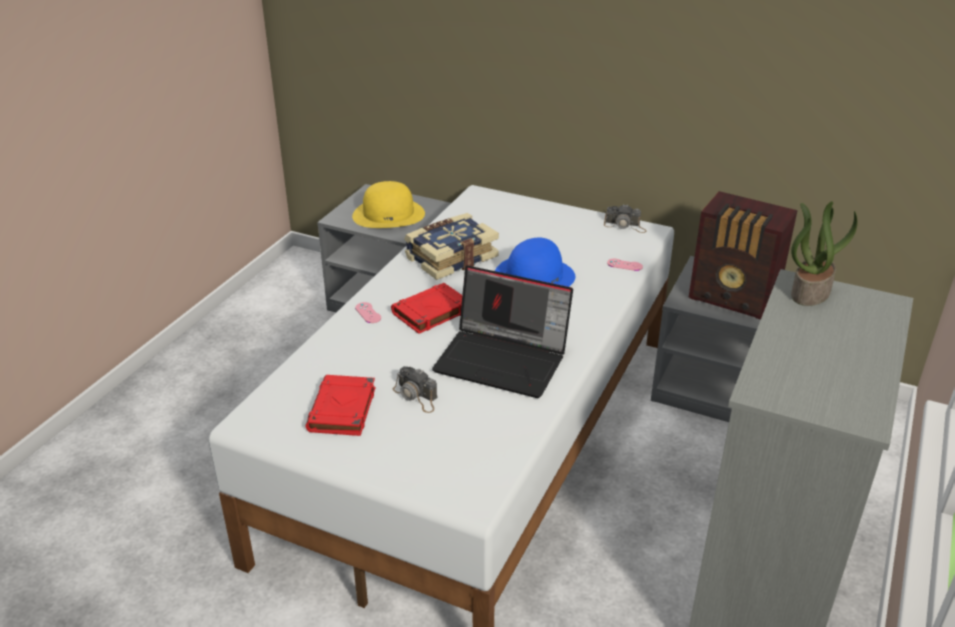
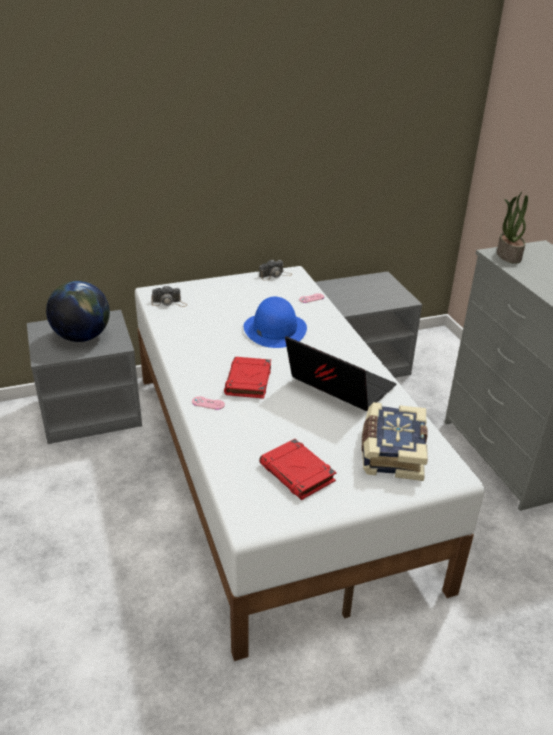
camera: 45 degrees left, 0 degrees up
yellow hat [352,181,425,228] -> globe [46,281,110,342]
camera [393,366,437,413] -> camera moved to [152,285,187,307]
book [404,213,499,280] -> book moved to [362,402,428,481]
laptop [432,266,573,398] -> laptop turned 120 degrees counterclockwise [285,336,396,411]
radio [689,191,798,320] -> none

